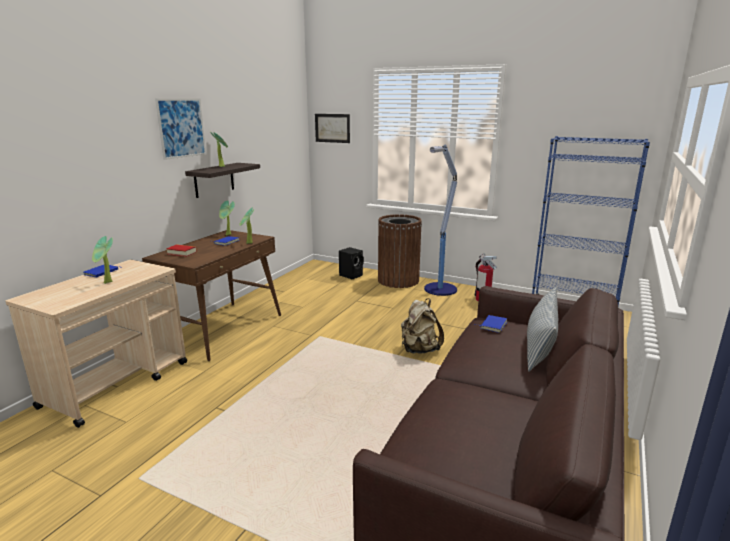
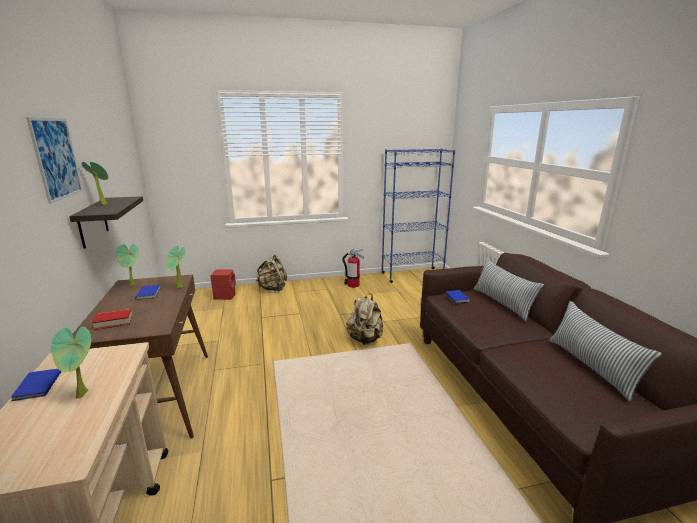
camera: 40 degrees left, 0 degrees up
picture [315,114,350,143] -> none
black speaker [339,247,364,279] -> red speaker [210,269,236,300]
brown trash can [378,214,422,288] -> beige backpack [256,255,287,291]
floor lamp [424,144,457,296] -> none
none -> pillow [549,301,662,402]

